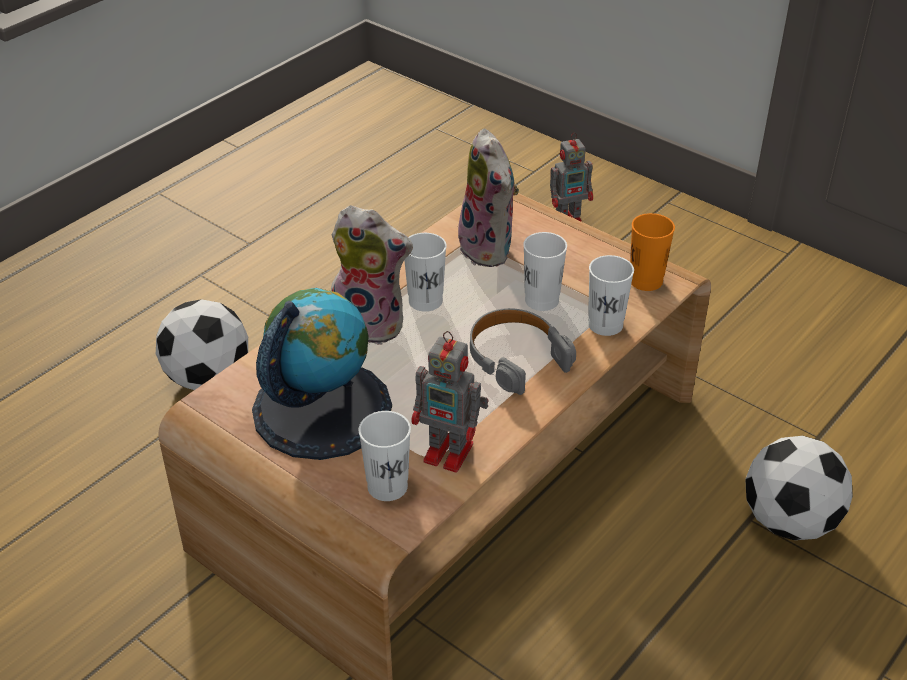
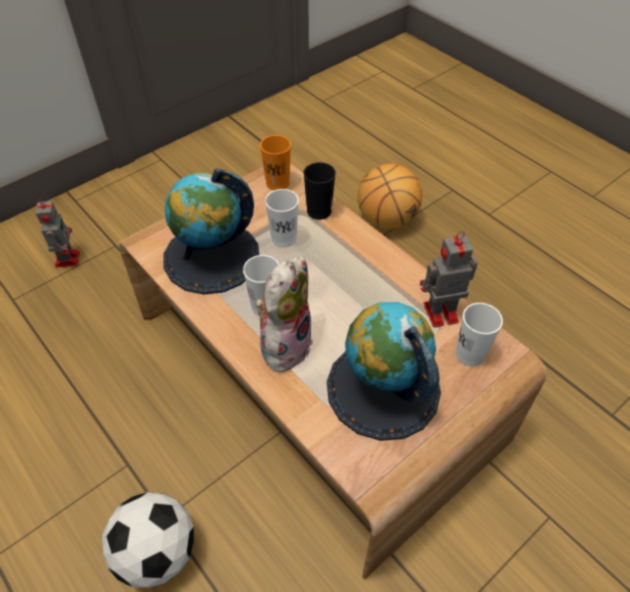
camera: 80 degrees left, 10 degrees up
toy robot [411,331,488,472] -> toy robot turned 135 degrees counterclockwise [420,231,478,327]
plush toy [454,129,519,267] -> globe [163,168,259,294]
grey headphones [470,308,576,395] -> none
white cup [588,255,634,336] -> black cup [303,162,336,220]
football [745,436,853,540] -> basketball [357,164,422,229]

